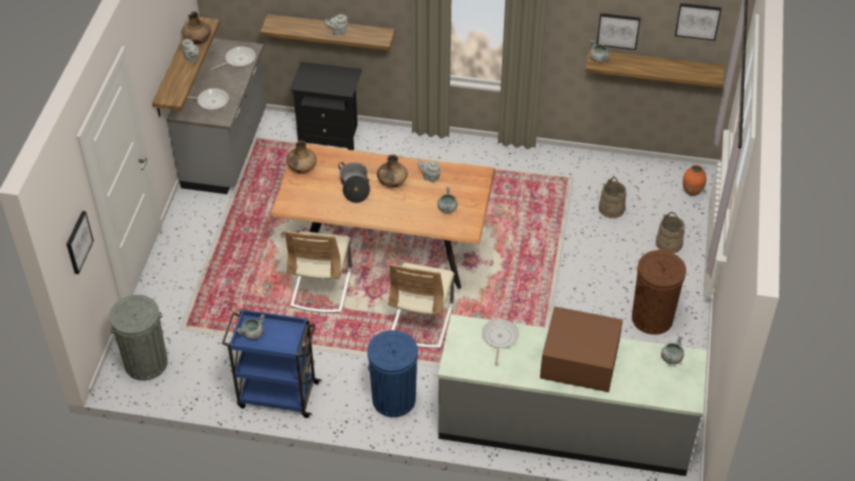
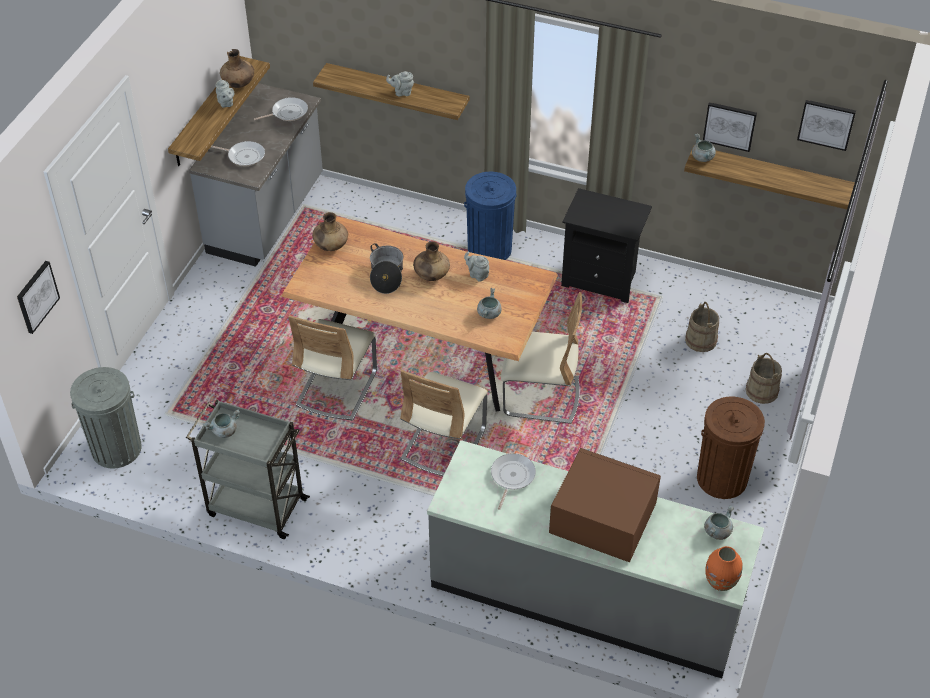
camera: 10 degrees right, 0 degrees up
blue cart [222,309,322,418] -> grey cart [186,400,310,539]
black nightstand [290,62,362,150] -> black nightstand moved to [561,188,652,303]
blue trash can [367,330,418,417] -> blue trash can moved to [464,172,516,260]
orange vase [683,165,706,196] -> orange vase moved to [705,546,743,591]
none -> beige chair [501,292,582,424]

